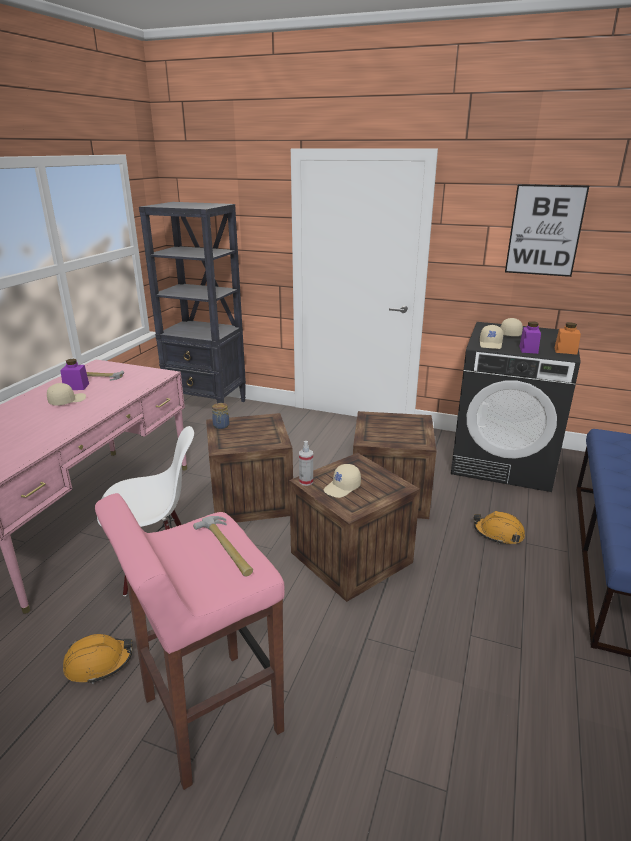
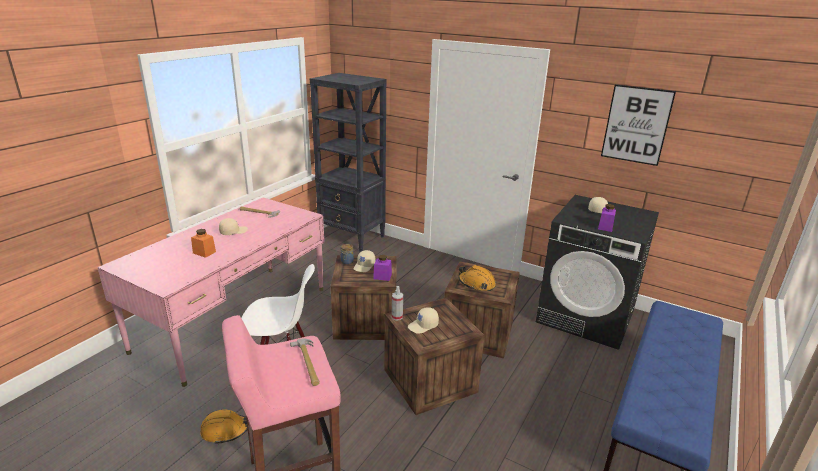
camera: 10 degrees right, 0 degrees up
purple jar [60,359,89,390] -> purple jar moved to [373,255,392,281]
orange hard hat [474,511,525,544] -> orange hard hat moved to [458,265,496,291]
beige cap [480,325,503,349] -> beige cap moved to [353,250,376,272]
orange jar [554,322,581,355] -> orange jar moved to [191,229,216,258]

